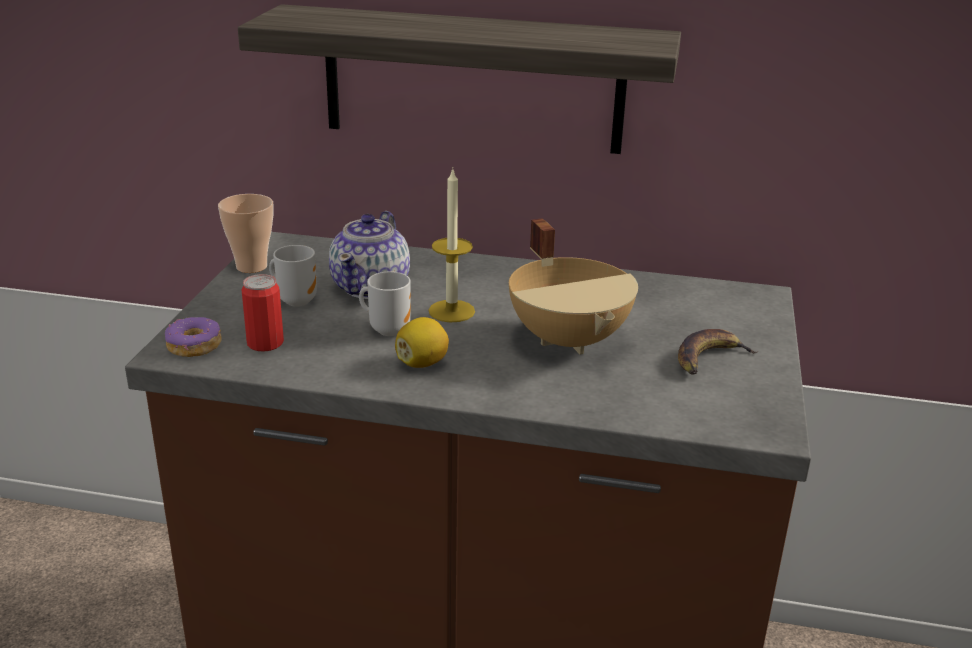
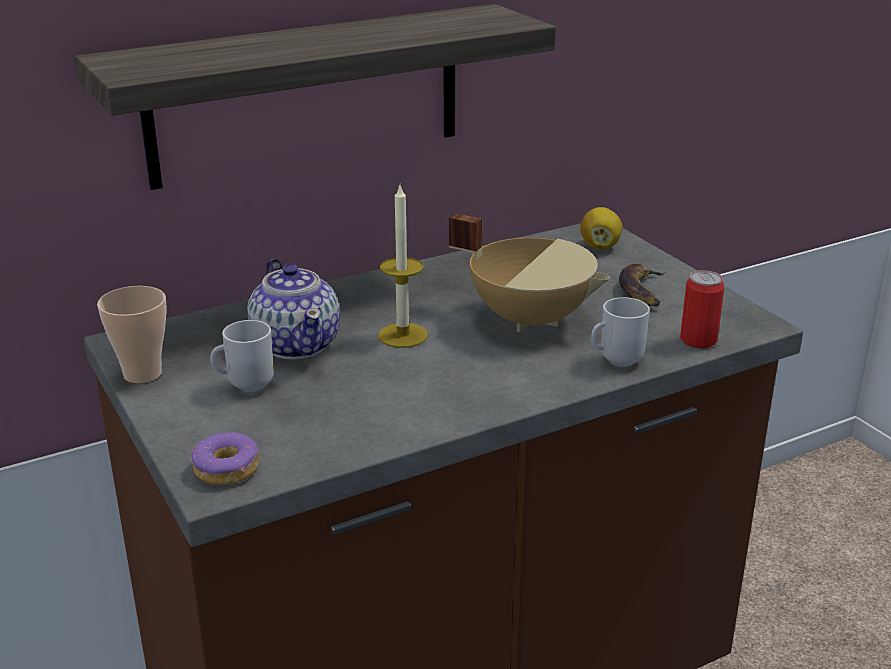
camera: 40 degrees left, 0 degrees up
can [242,274,284,351] -> can moved to [680,270,724,348]
mug [359,272,411,336] -> mug moved to [591,297,650,367]
lemon [395,317,449,368] -> lemon moved to [580,207,623,249]

